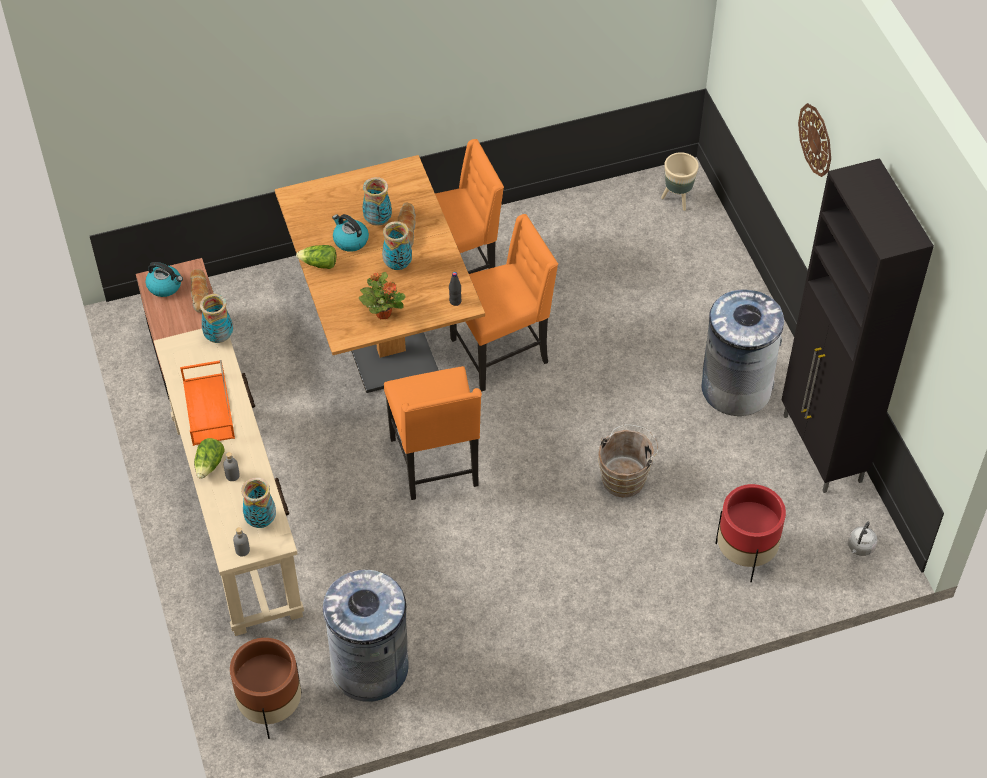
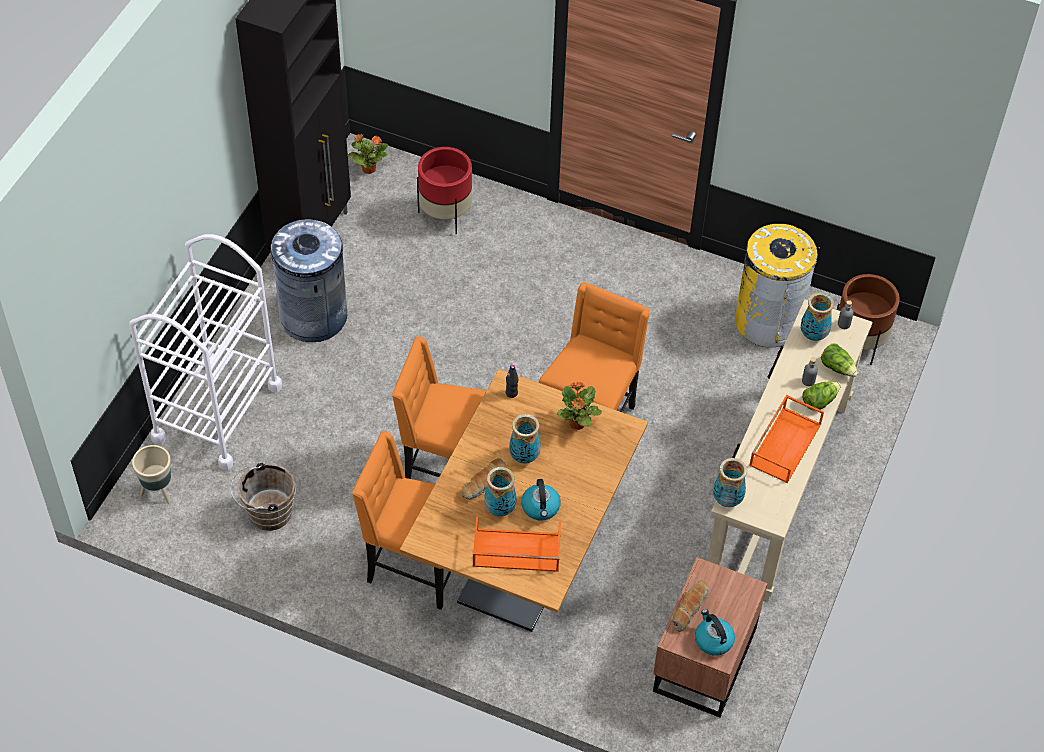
camera: 140 degrees left, 0 degrees up
lettuce [296,245,336,269] -> lettuce moved to [821,343,858,377]
grey trash can [323,570,409,702] -> yellow trash can [735,224,820,347]
brown bucket [598,425,658,498] -> brown bucket moved to [230,462,296,531]
wall clock [798,103,831,177] -> none
grey kettle [848,521,877,556] -> potted plant [348,134,388,174]
none -> white cart [129,234,282,470]
none -> orange tray [473,517,561,572]

